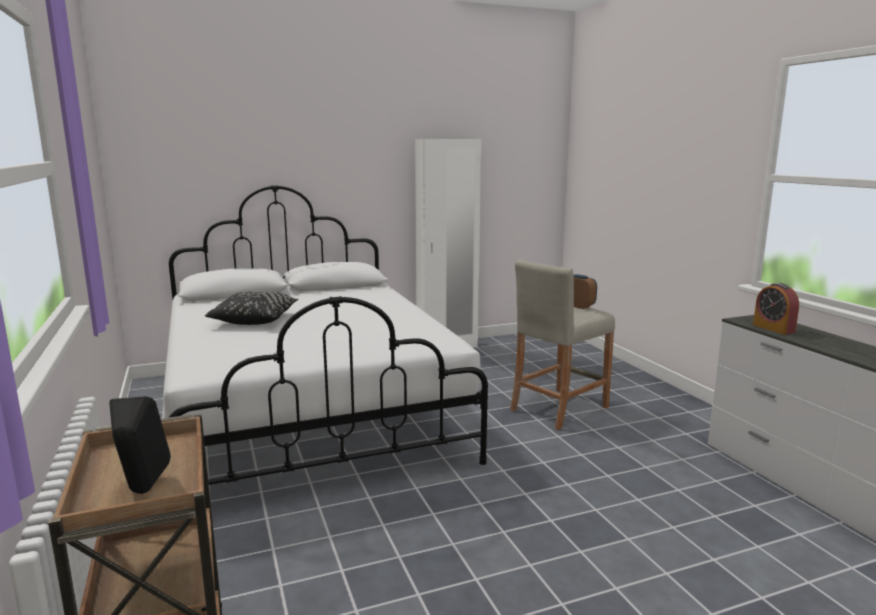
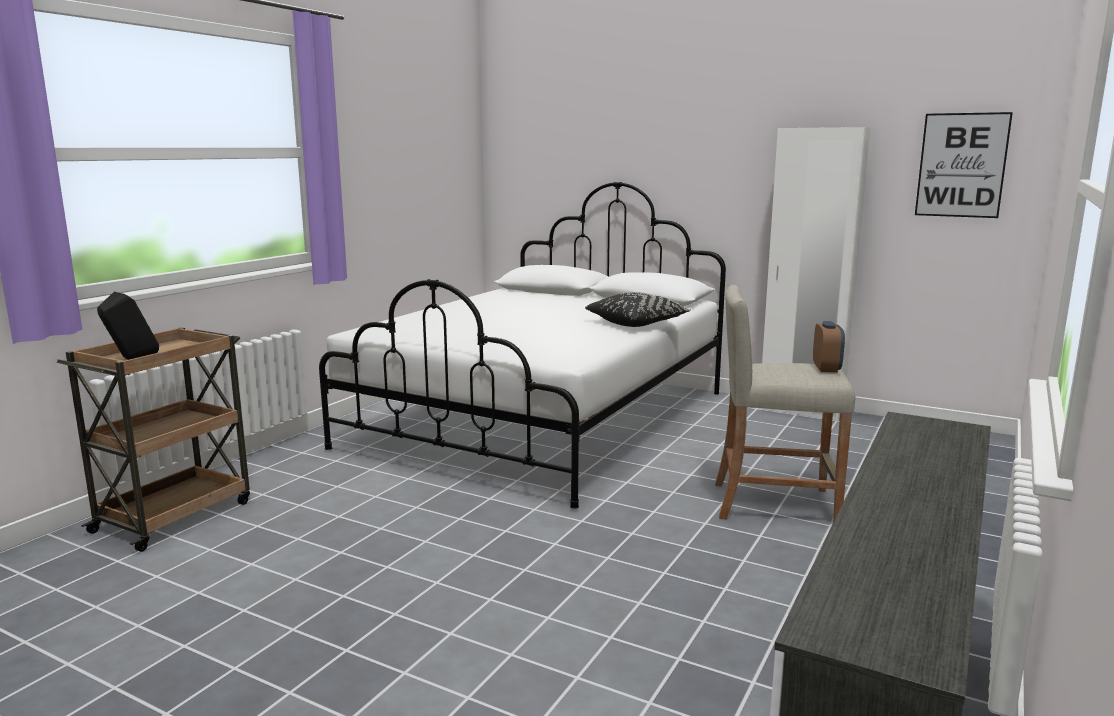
camera: 50 degrees right, 0 degrees up
black pillow [205,292,298,325] -> black pillow moved to [585,292,691,327]
alarm clock [753,283,799,335] -> none
none -> picture [915,112,1013,218]

